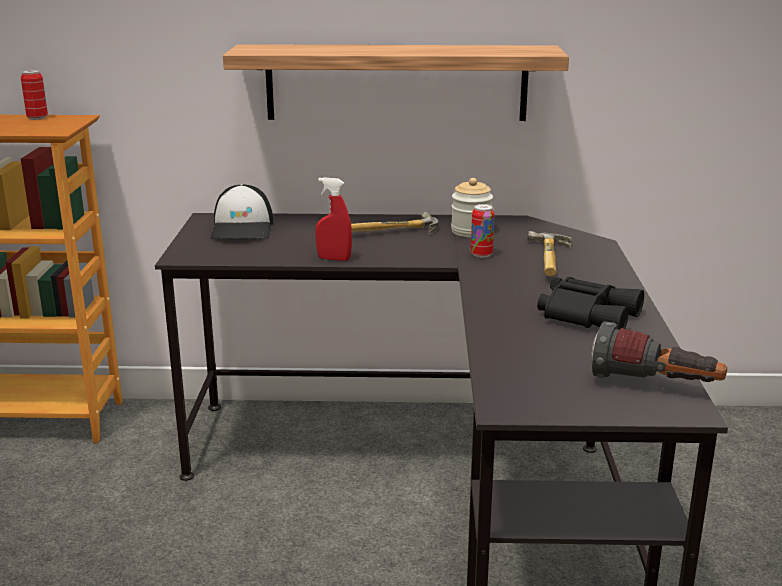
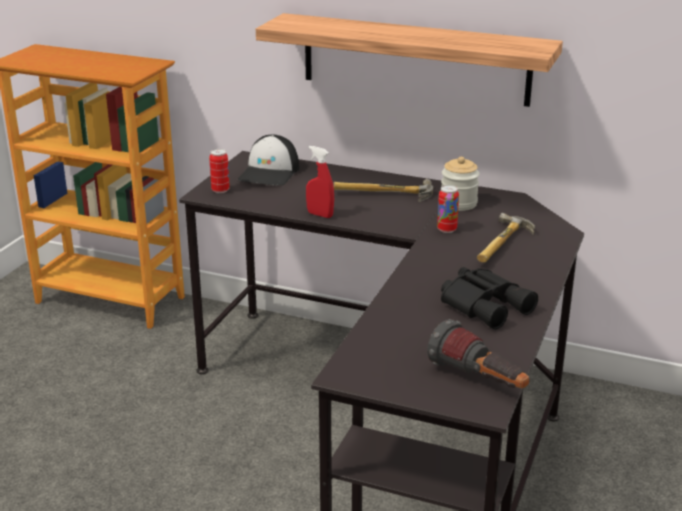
camera: 20 degrees right, 5 degrees up
can [21,70,48,120] -> can moved to [209,149,230,193]

